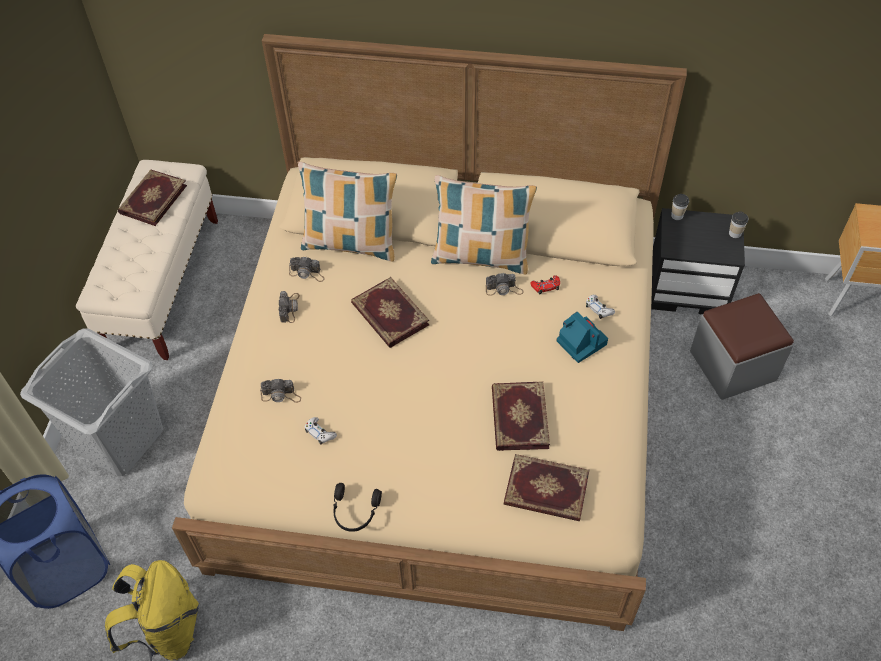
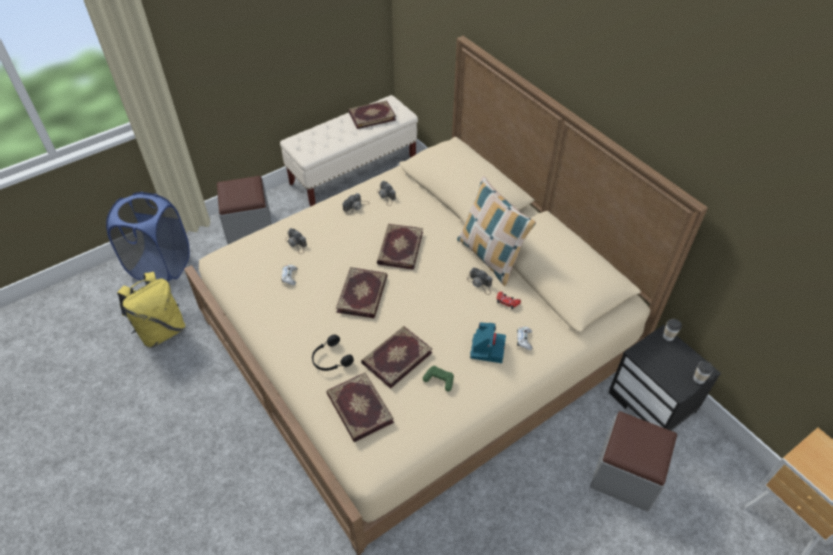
camera: 45 degrees right, 5 degrees down
grey laundry basket [20,328,163,476] -> grey ottoman [217,176,271,245]
pillow [298,162,397,261] -> none
black headphones [334,483,382,532] -> black headphones moved to [312,334,354,371]
none -> book [336,267,388,318]
none -> green game controller [423,366,454,392]

